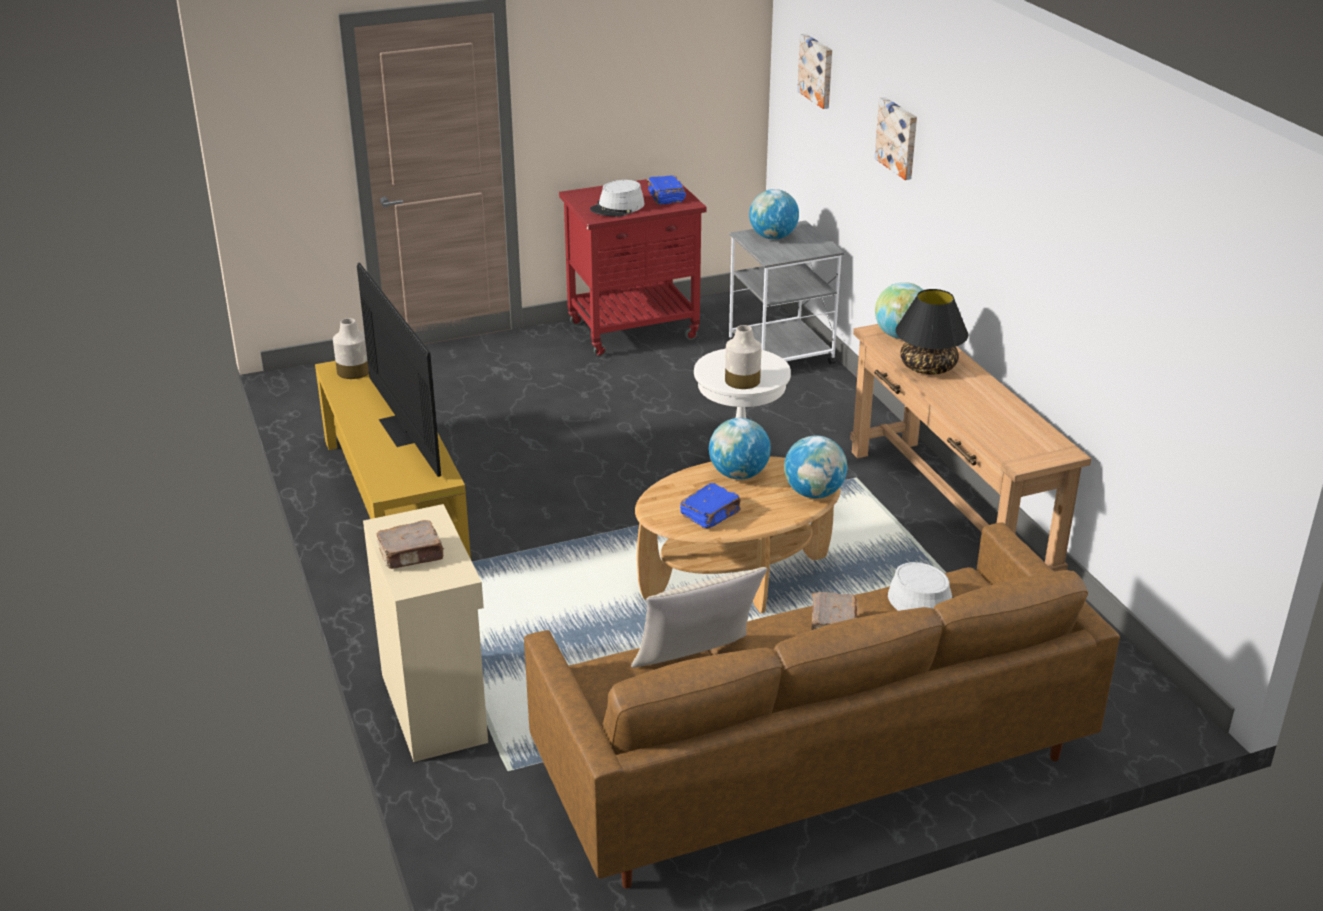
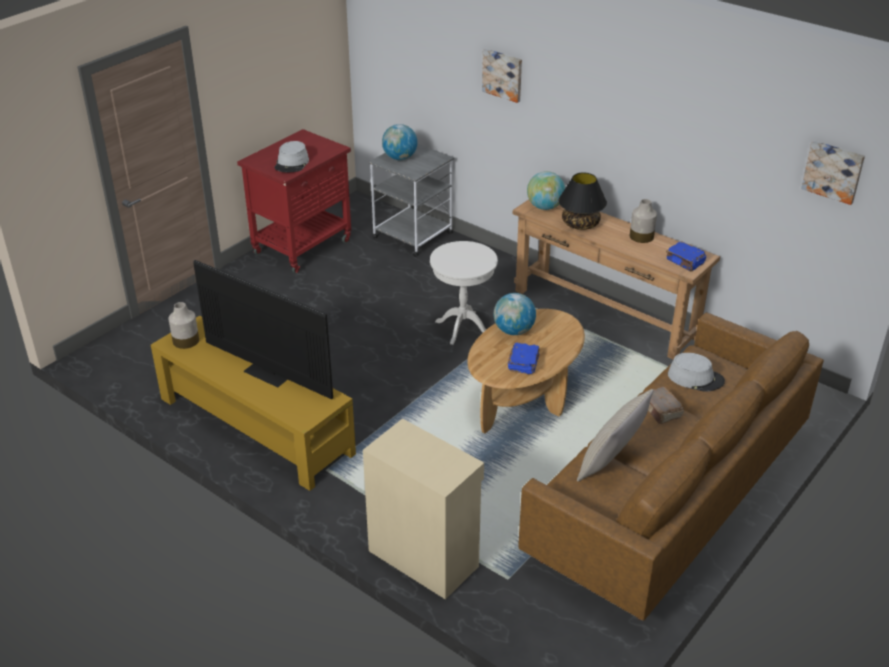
camera: 30 degrees left, 5 degrees up
brown book [376,520,444,569] -> none
blue book [647,175,686,205] -> blue book moved to [666,241,706,272]
beige vase [725,325,762,389] -> beige vase moved to [630,199,657,243]
globe [784,435,847,498] -> none
picture [797,34,832,109] -> picture moved to [801,141,865,205]

